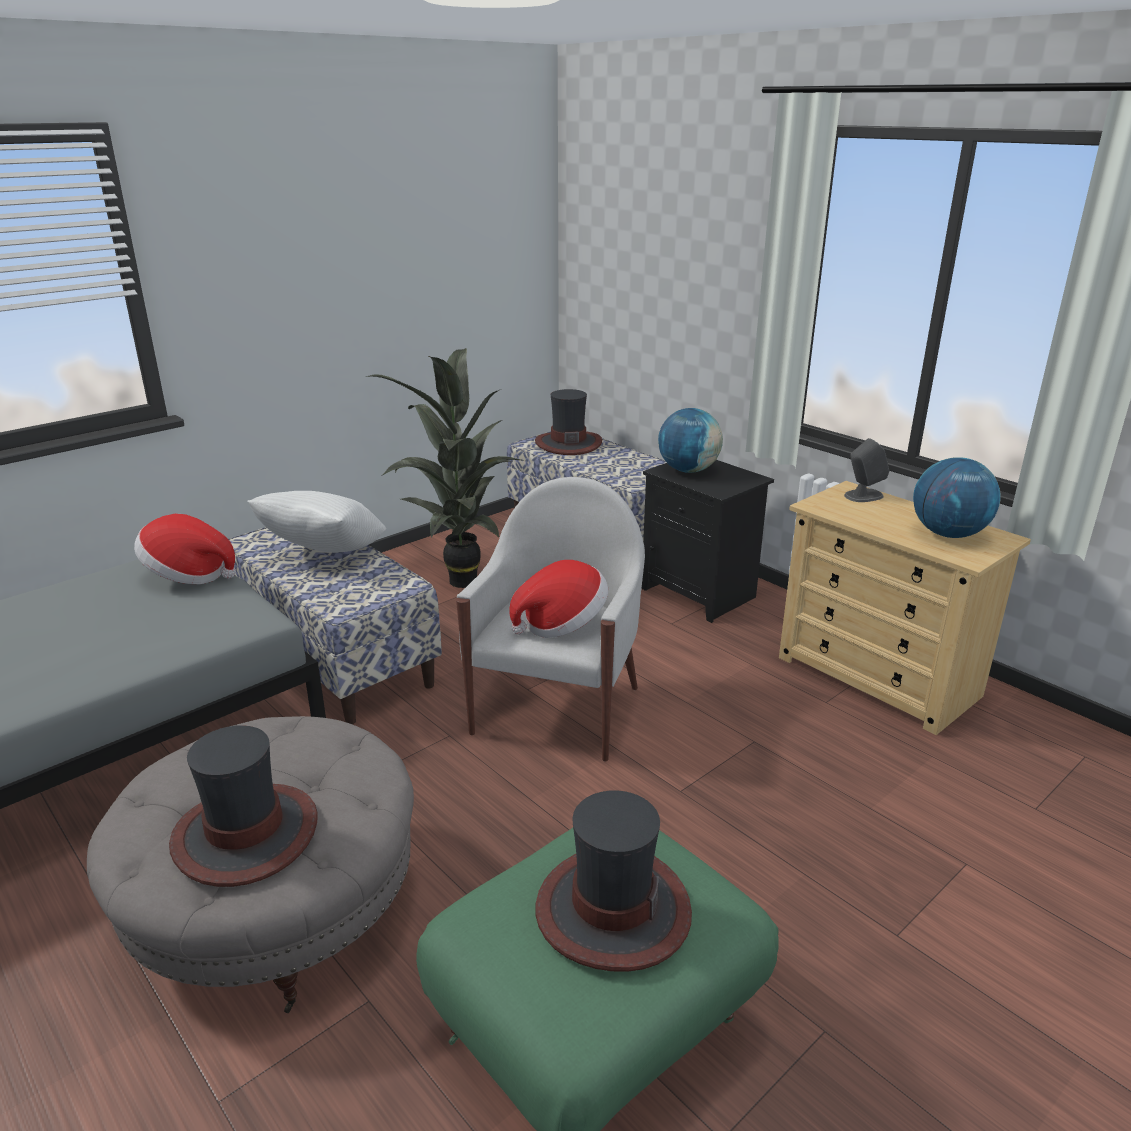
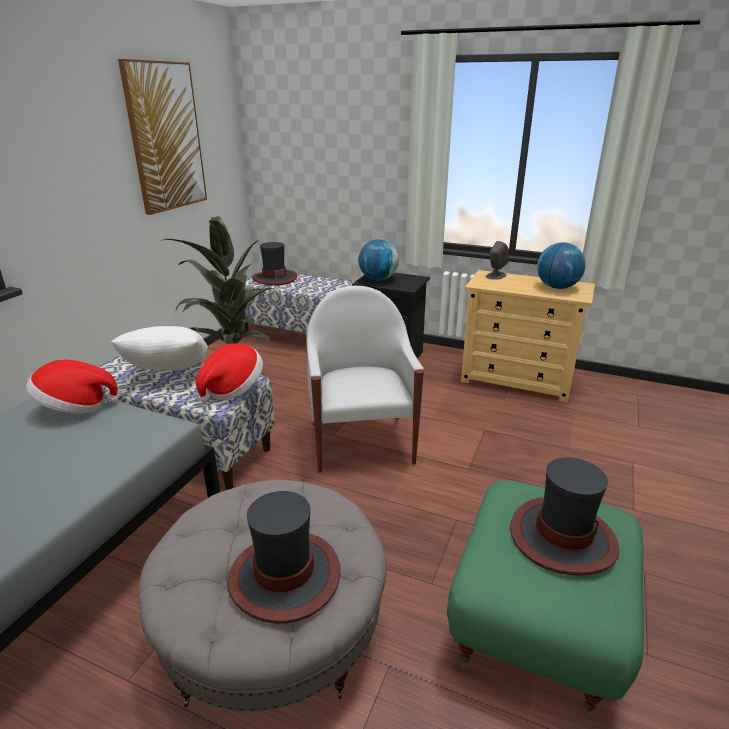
camera: 25 degrees left, 0 degrees up
hat [509,560,608,638] -> hat moved to [196,343,263,402]
none -> picture [118,59,207,215]

